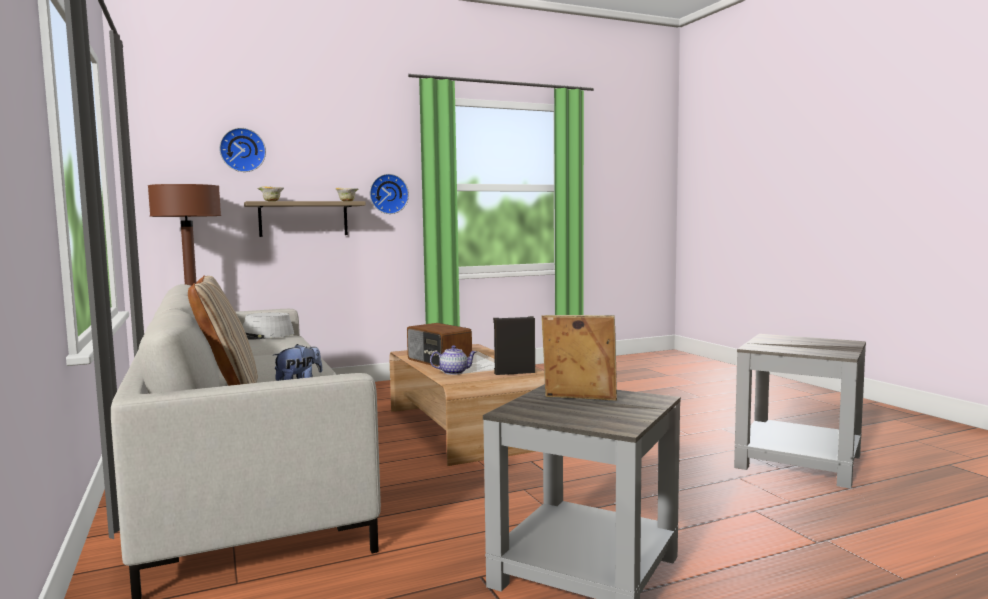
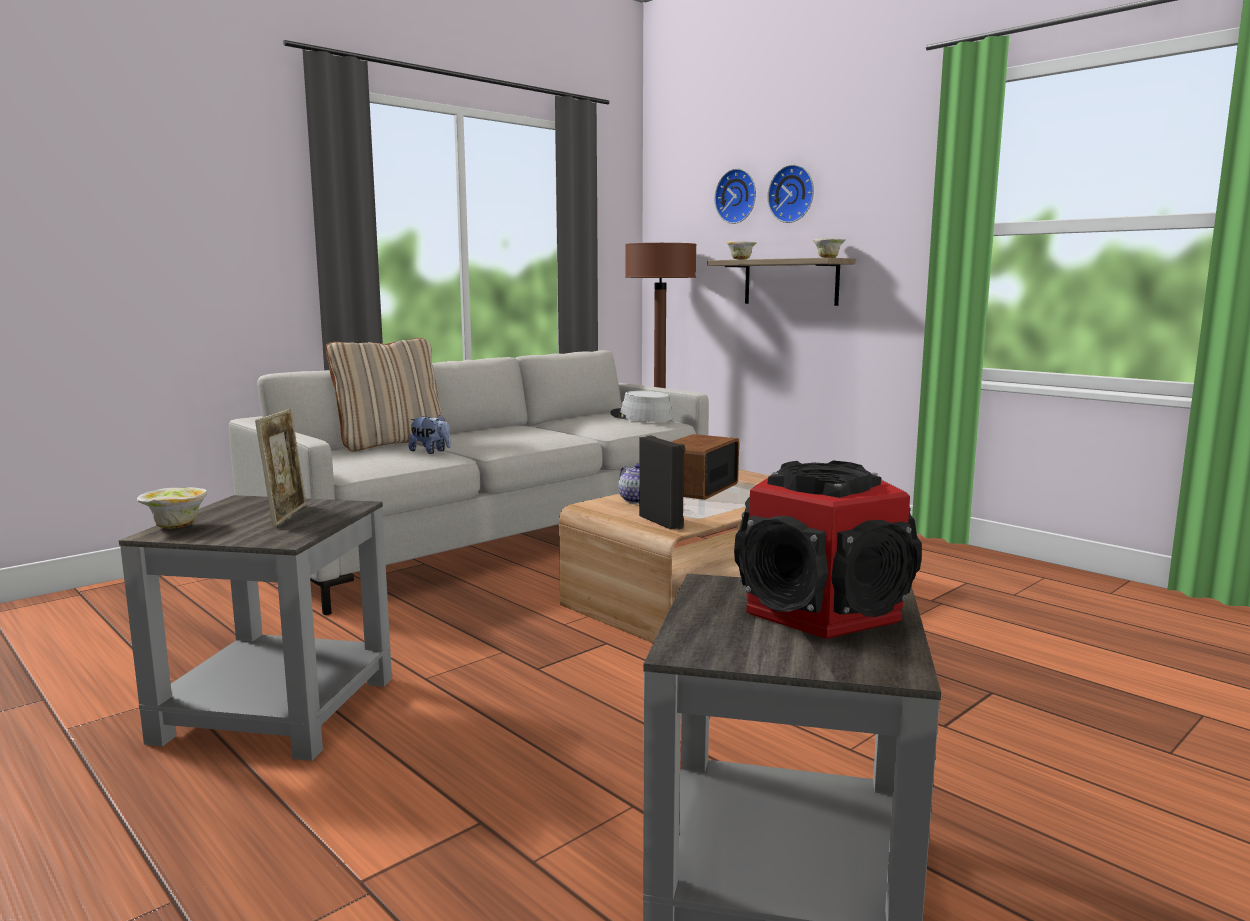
camera: 70 degrees right, 5 degrees up
wall clock [370,174,409,214] -> wall clock moved to [768,164,814,223]
none -> bowl [137,487,207,529]
none -> speaker [734,460,922,639]

